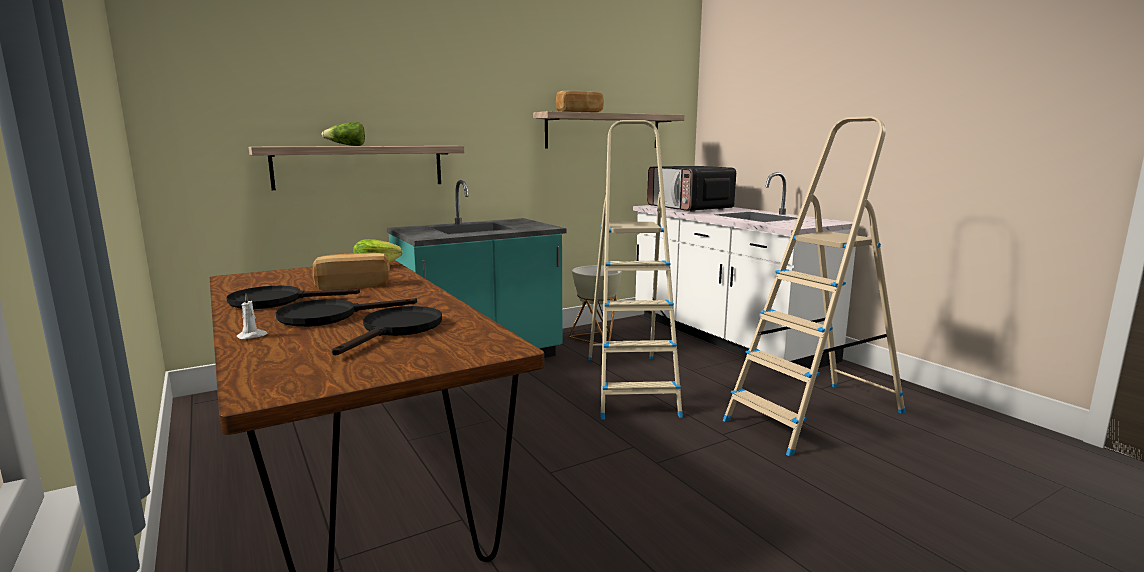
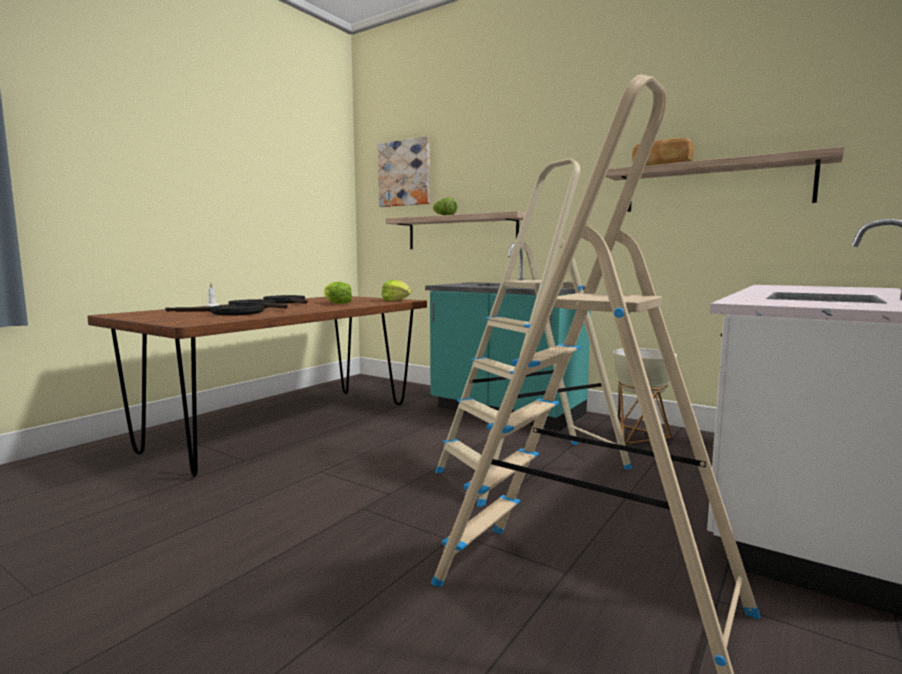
camera: 65 degrees right, 5 degrees down
bread [313,253,390,290] -> lettuce [324,282,352,304]
microwave [647,166,736,212] -> none
none -> picture [378,136,430,207]

